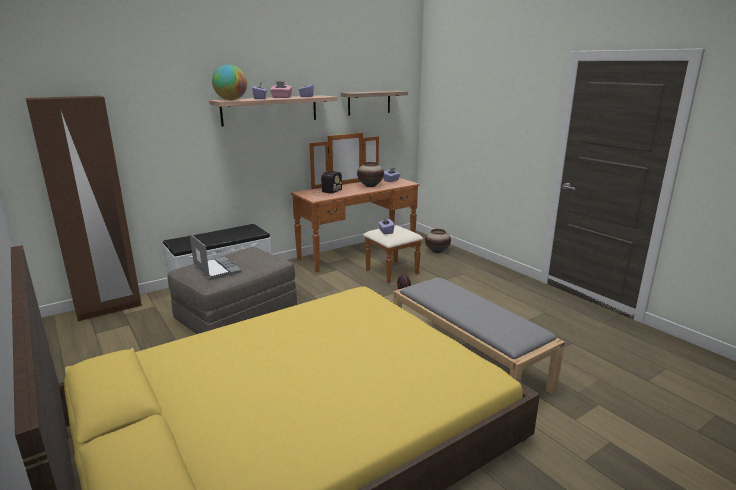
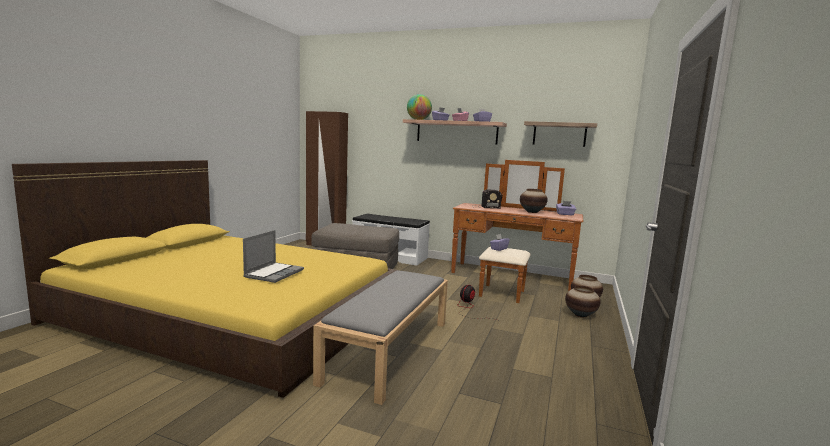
camera: 55 degrees right, 10 degrees down
laptop [190,233,241,280] -> laptop moved to [243,230,304,283]
none -> vase [565,286,601,317]

